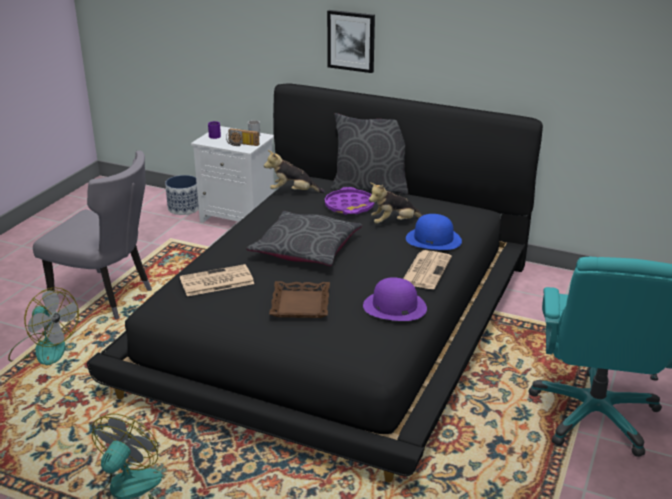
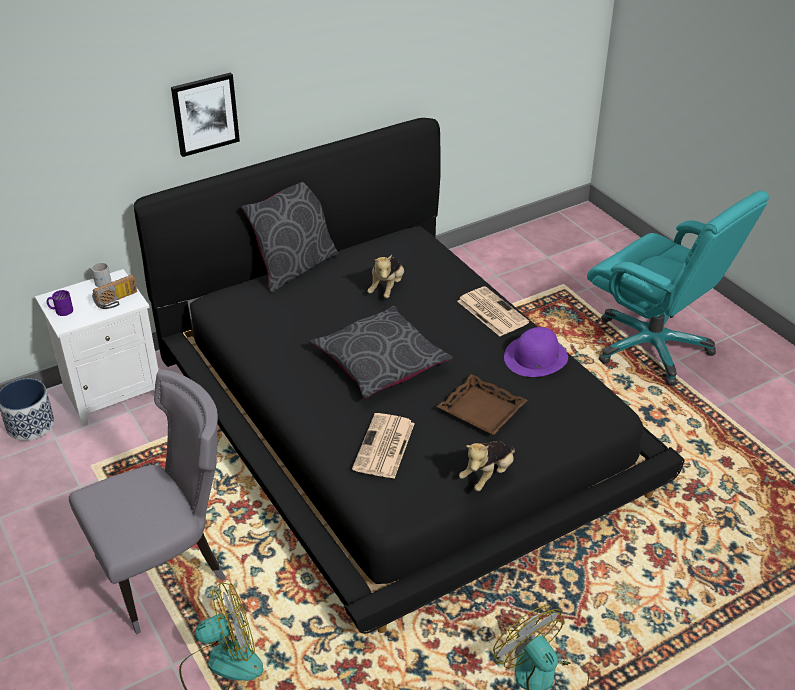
camera: 55 degrees left, 10 degrees up
plush toy [264,150,325,193] -> plush toy moved to [459,441,515,491]
purple tray [325,187,375,215] -> none
blue hat [406,214,462,250] -> none

